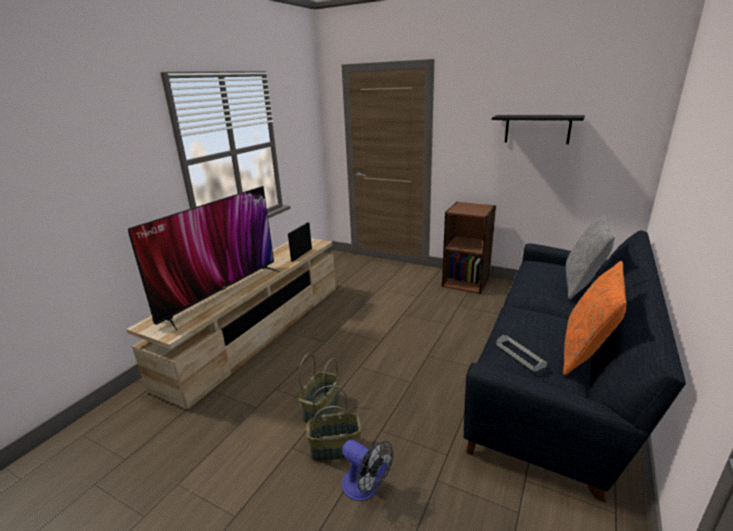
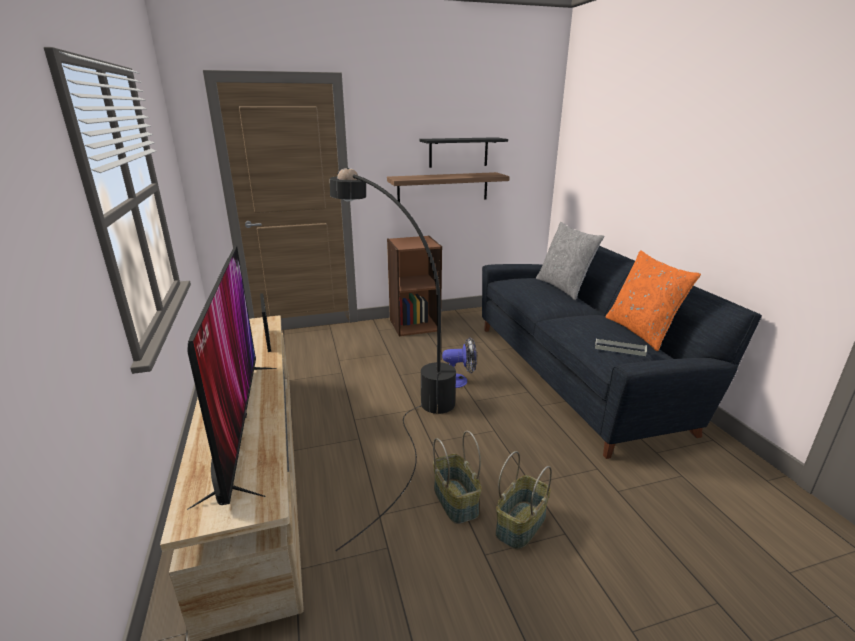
camera: 45 degrees left, 0 degrees up
fan [342,440,393,501] -> fan moved to [442,337,477,388]
none -> black floor lamp [330,168,456,551]
none -> shelf [387,172,510,202]

